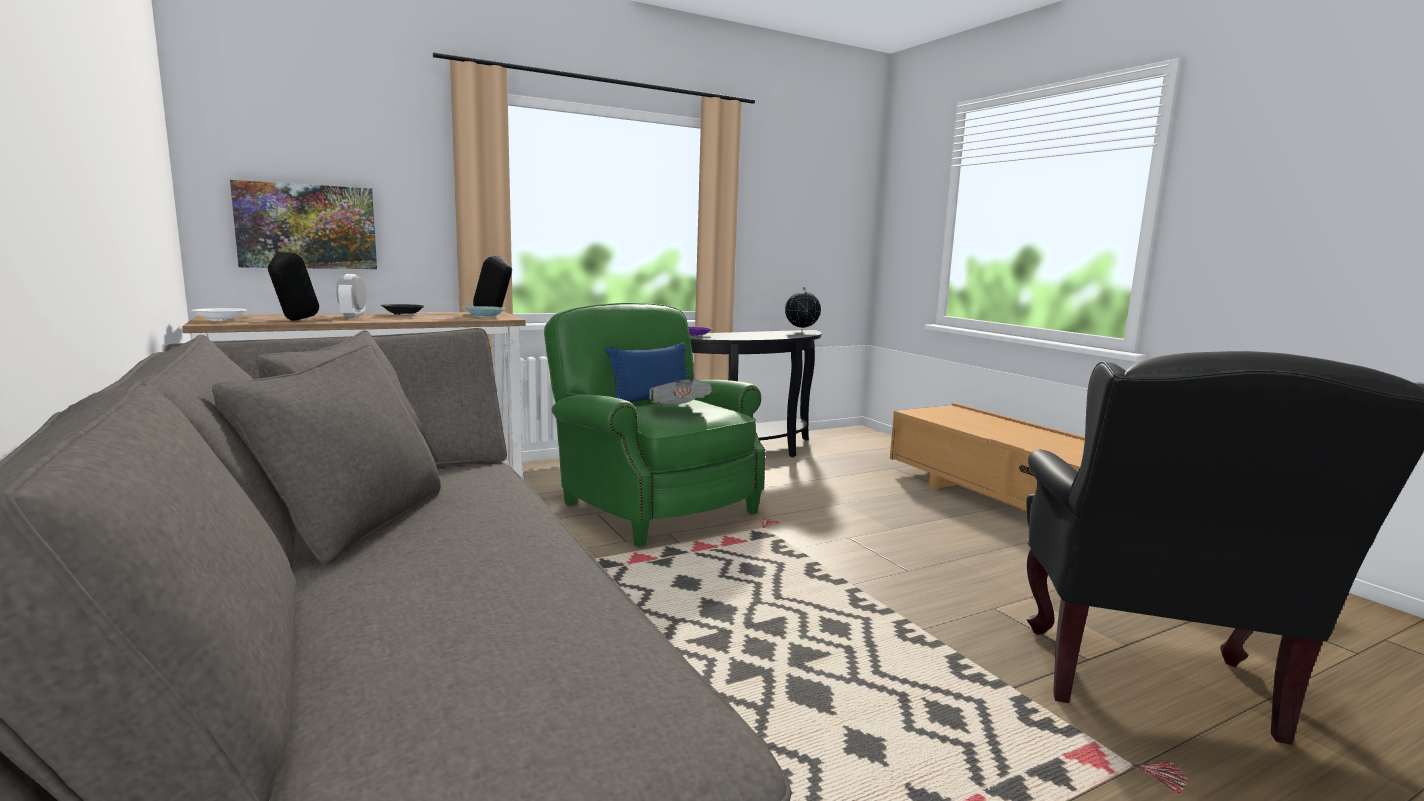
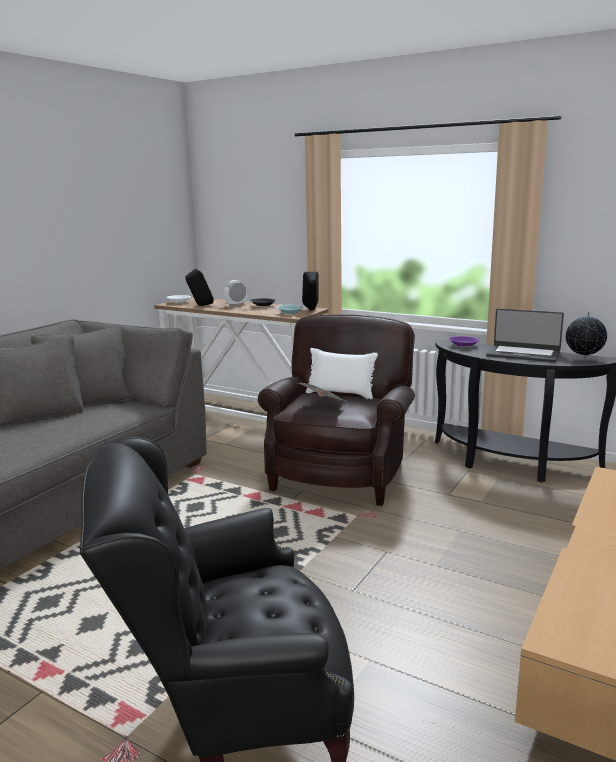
camera: 60 degrees right, 5 degrees up
picture [230,180,377,269] -> none
green armchair [544,303,765,547] -> brown armchair [258,314,415,506]
blue pillow [605,342,689,402] -> white pillow [306,348,378,399]
none -> laptop [487,309,564,362]

